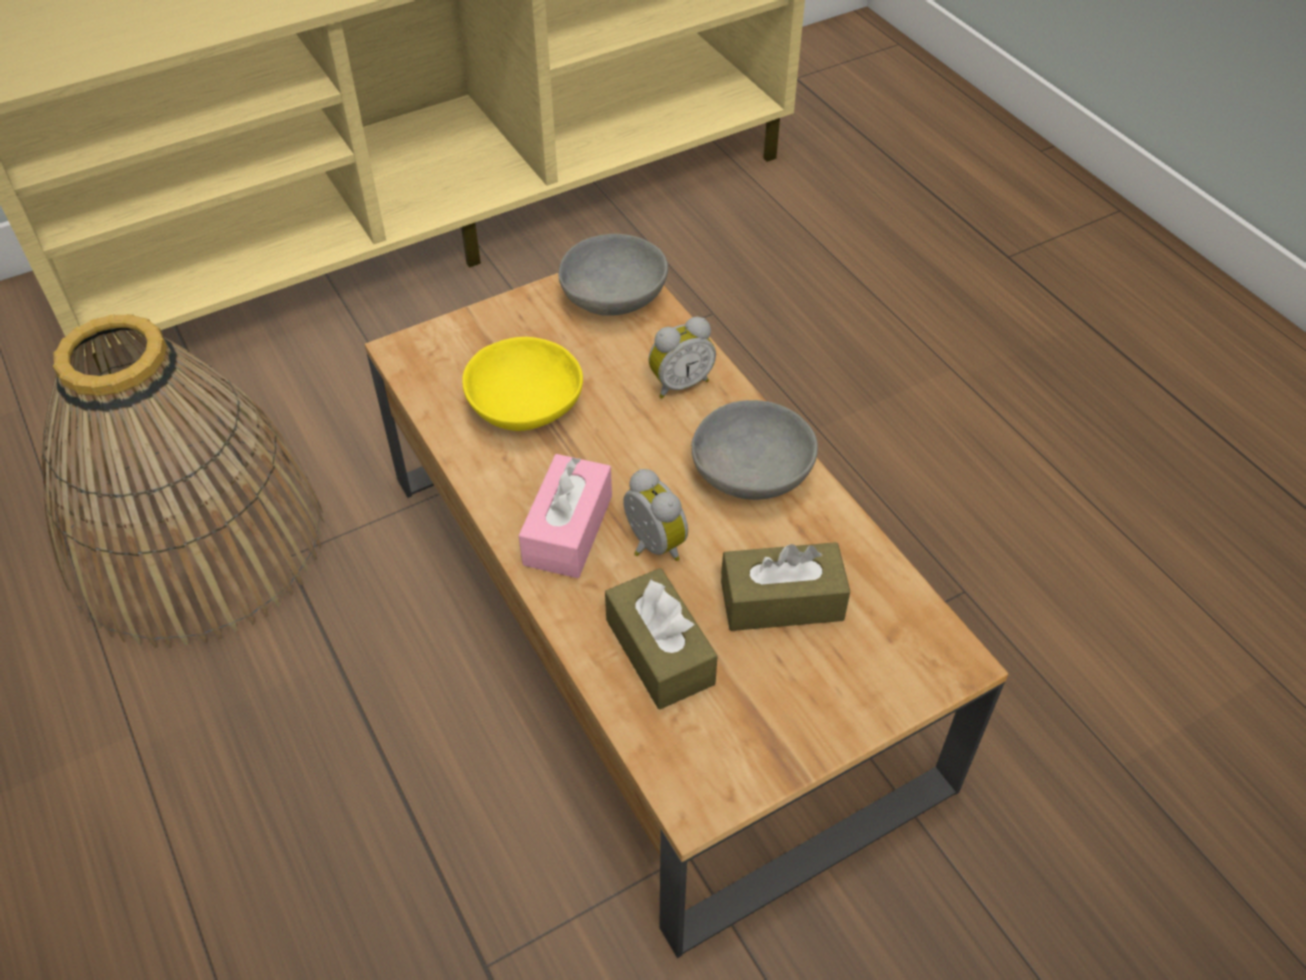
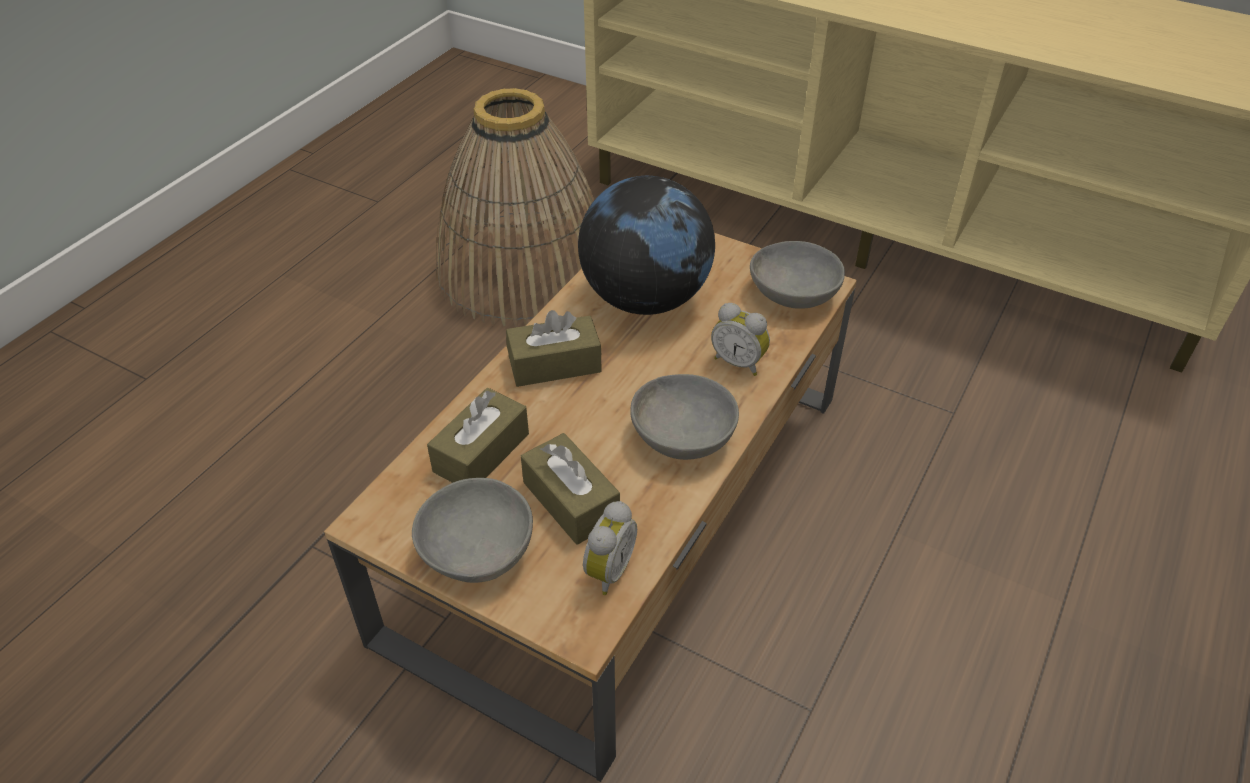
camera: 60 degrees right, 5 degrees down
yellow bowl [462,337,583,431] -> globe [578,176,715,315]
pink tissue box [519,454,612,578] -> brown tissue box [506,310,602,387]
alarm clock [623,469,688,561] -> alarm clock moved to [583,501,637,595]
none -> grey bowl [412,478,533,583]

